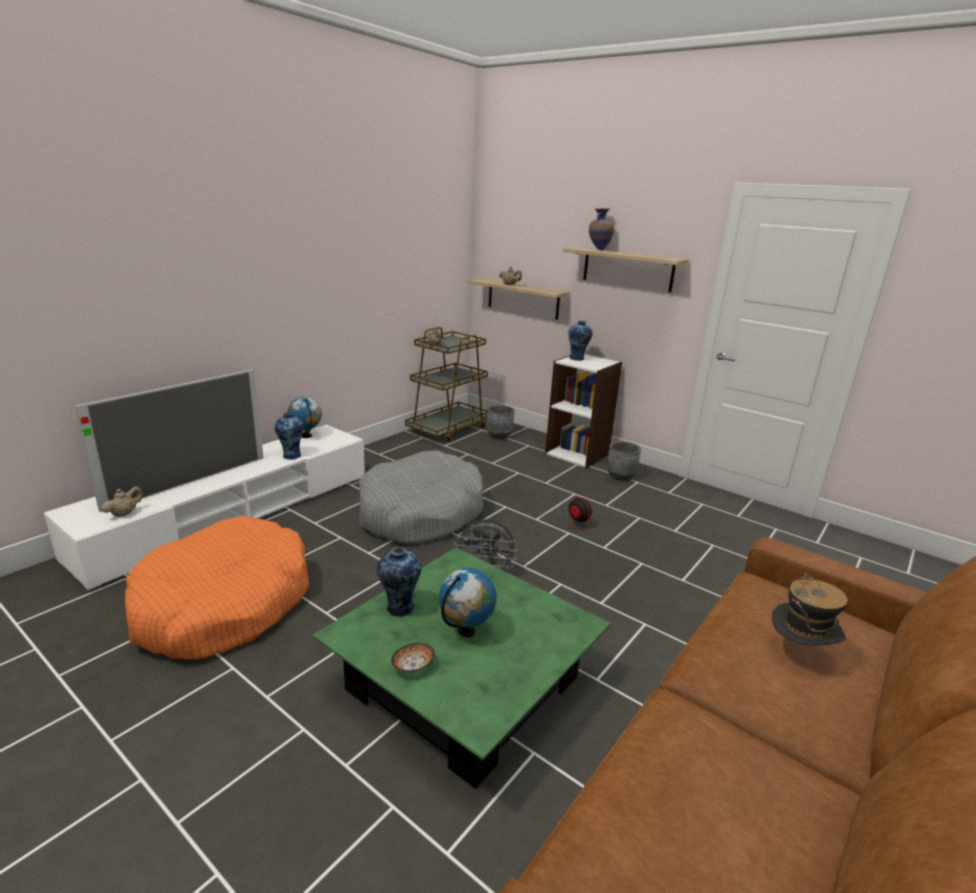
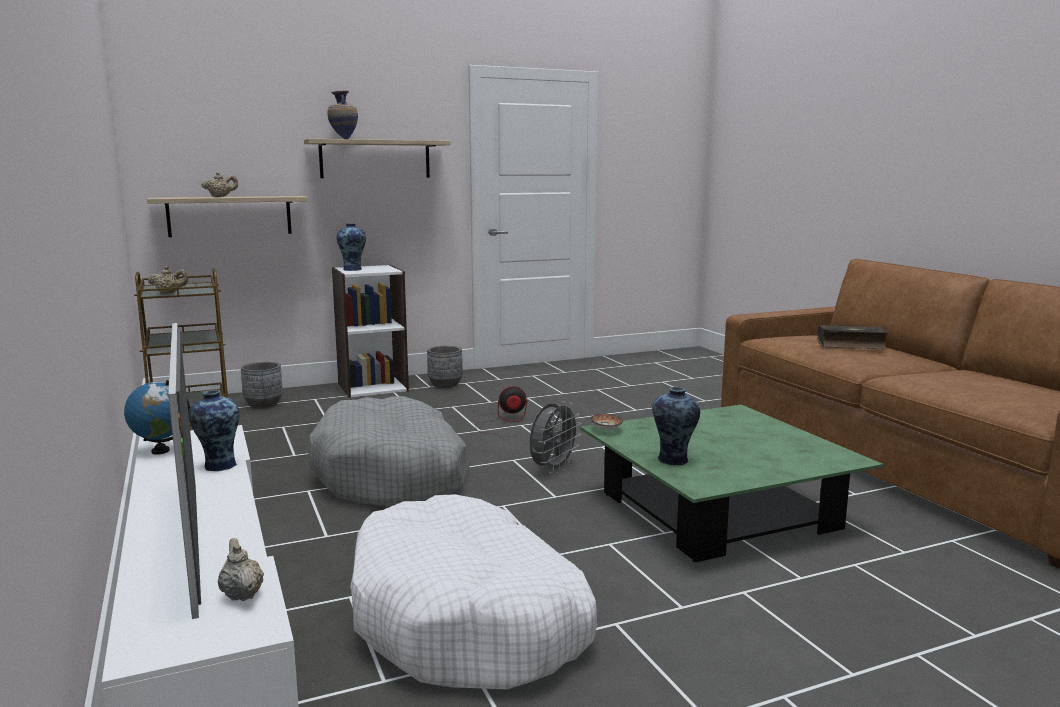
camera: 60 degrees left, 10 degrees down
orange dog bed [125,516,309,660] -> white dog bed [350,494,597,690]
bowl [391,643,435,672] -> bowl moved to [591,414,623,431]
globe [439,568,497,637] -> none
hat [772,572,848,646] -> book [818,325,889,350]

